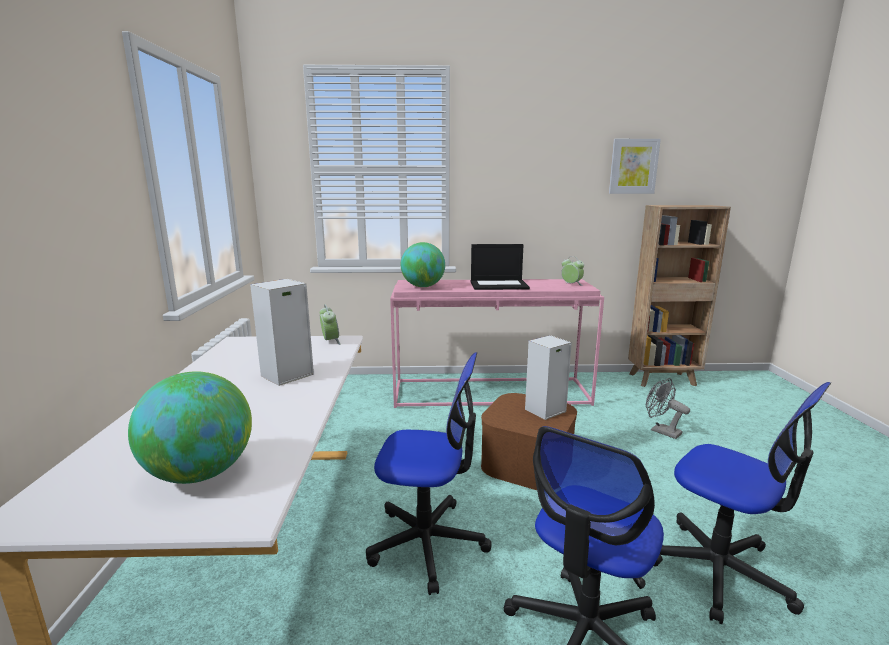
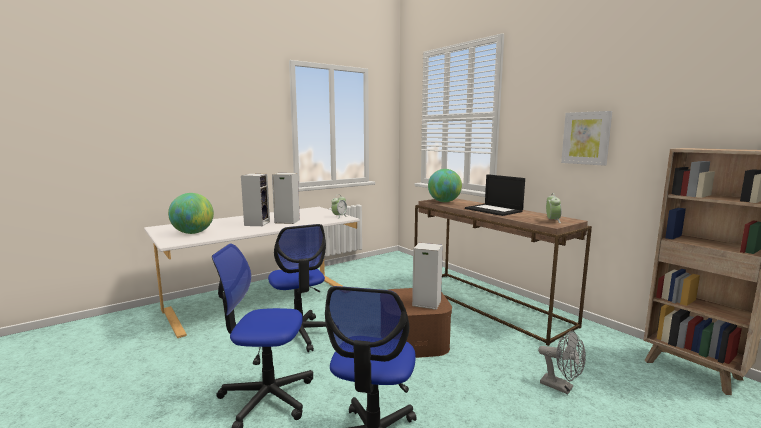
camera: 55 degrees right, 5 degrees down
pink console table [390,279,604,408] -> brown console table [414,198,592,346]
picture [609,139,661,194] -> picture moved to [561,111,613,166]
grey fan [646,378,690,439] -> grey fan turned 120 degrees clockwise [538,331,586,394]
none -> speaker [241,174,270,226]

